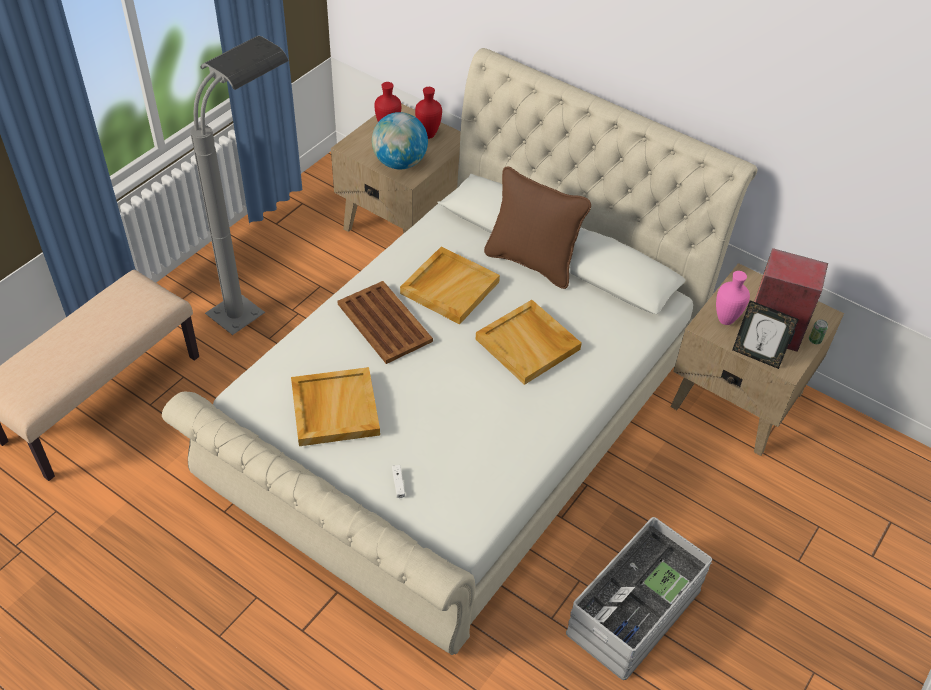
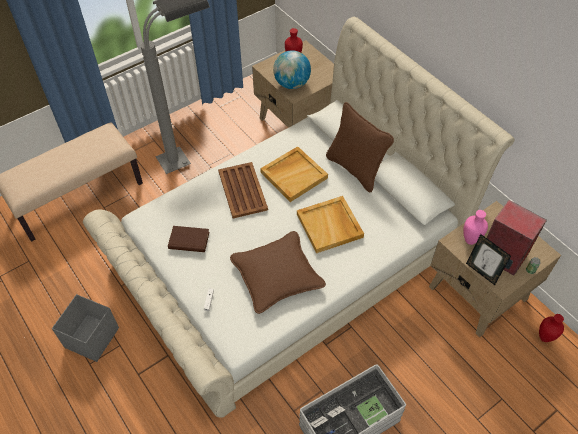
camera: 20 degrees right, 5 degrees up
beige tray [291,367,380,446] -> brown book [168,226,209,252]
red vase [415,87,442,139] -> red vase moved to [539,314,564,342]
none -> grey storage box [52,294,119,362]
none -> brown pillow [230,231,326,314]

